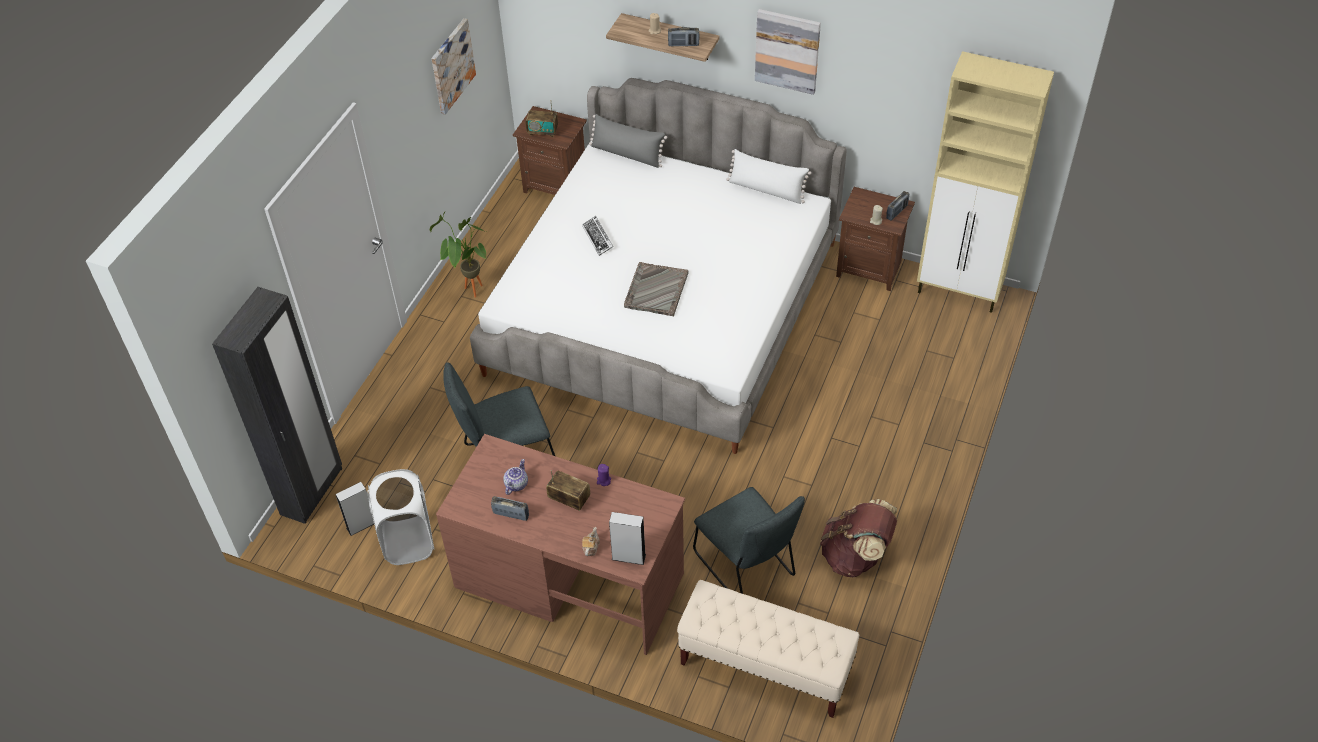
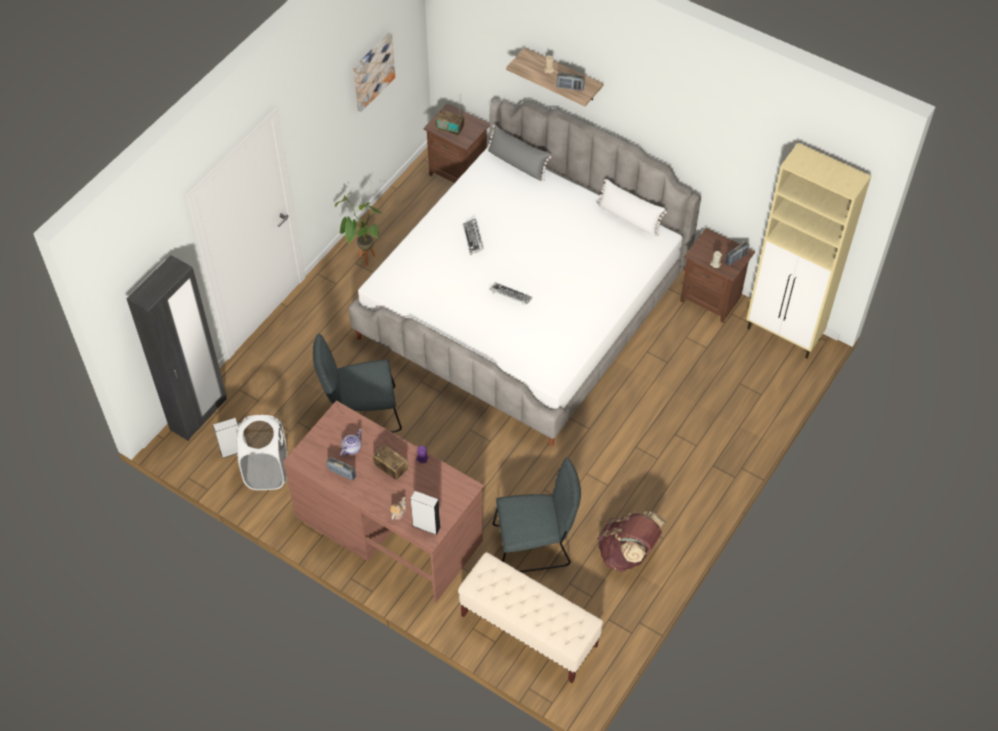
camera: 10 degrees right, 5 degrees up
grey tray [624,262,688,316] -> keyboard [489,283,532,305]
grey chair [693,487,805,594] -> grey chair turned 75 degrees counterclockwise [493,458,581,572]
picture [755,9,821,95] -> none

